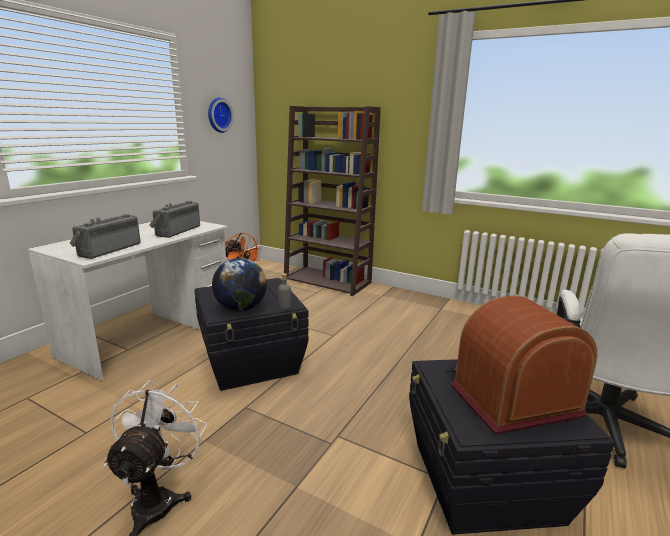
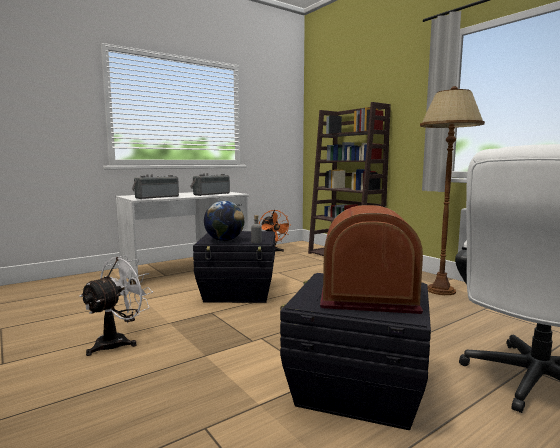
camera: 25 degrees right, 10 degrees down
wall clock [208,98,234,133] -> none
none -> brown floor lamp [420,86,485,295]

